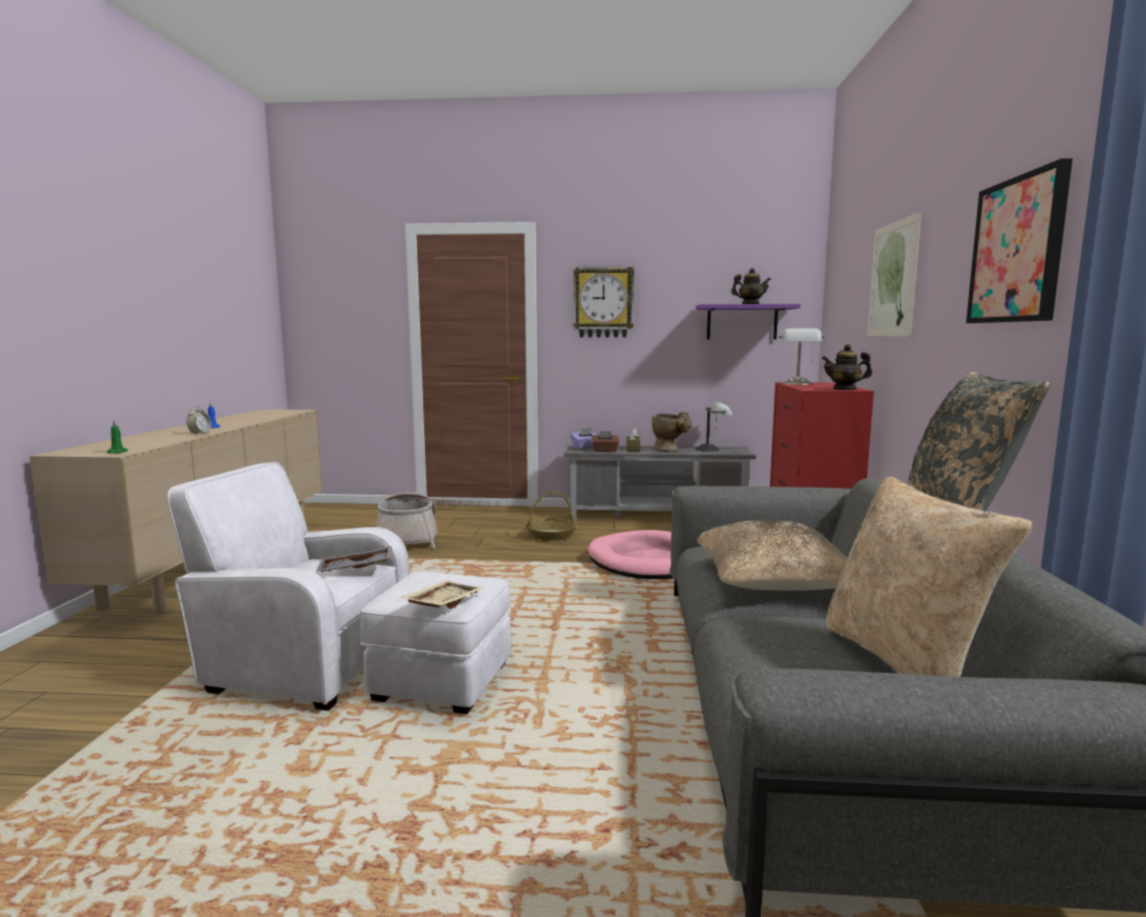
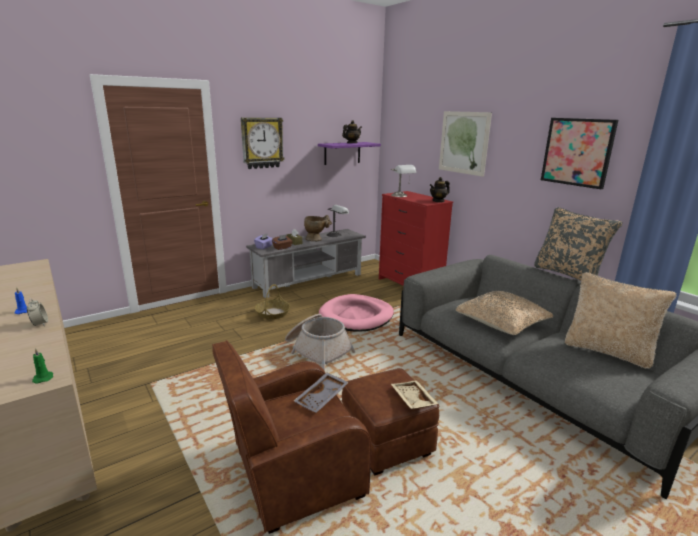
camera: 40 degrees left, 10 degrees up
white armchair [167,462,511,714] -> brown armchair [212,340,439,534]
basket [376,492,438,549] -> basket moved to [285,314,355,371]

